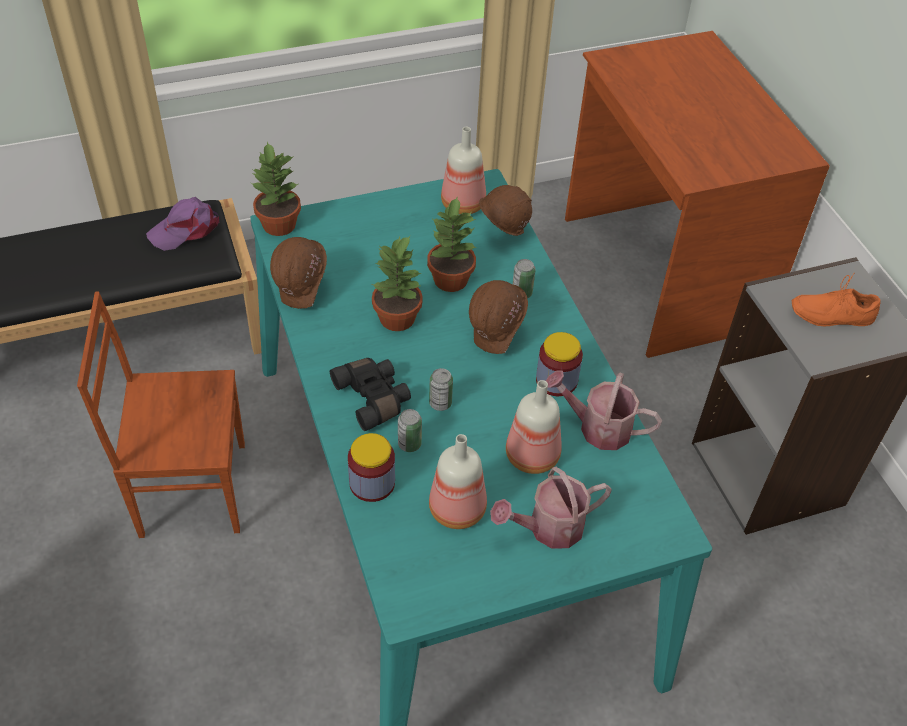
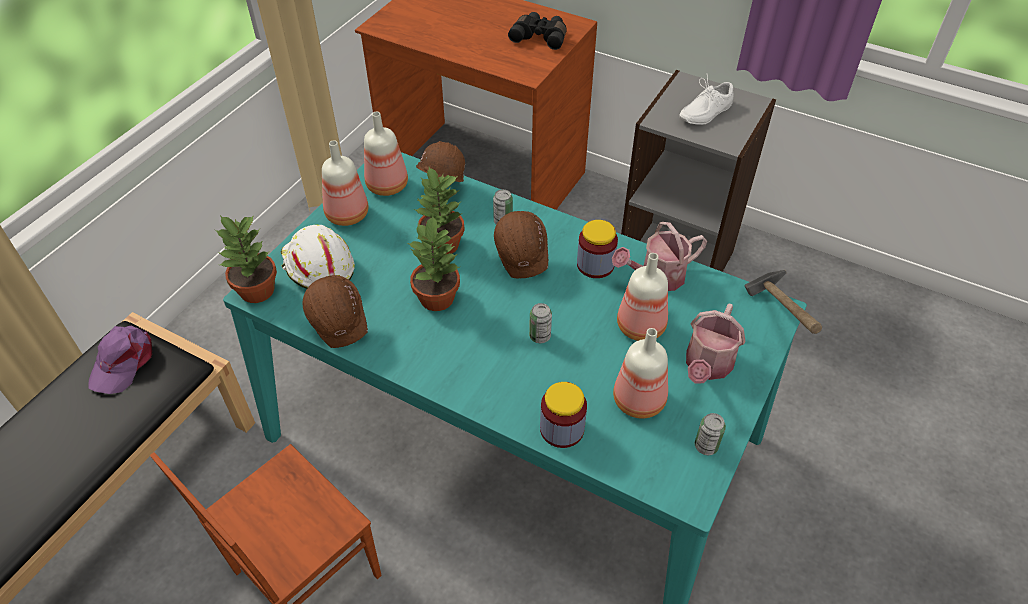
camera: 40 degrees left, 0 degrees up
black binoculars [330,358,411,431] -> black binoculars moved to [508,12,567,50]
can [398,409,422,452] -> can moved to [695,413,726,455]
orange shoe [792,272,881,326] -> white shoe [679,75,733,125]
none -> white hard hat [281,225,355,289]
none -> bottle [322,140,368,226]
none -> hammer [745,270,822,334]

